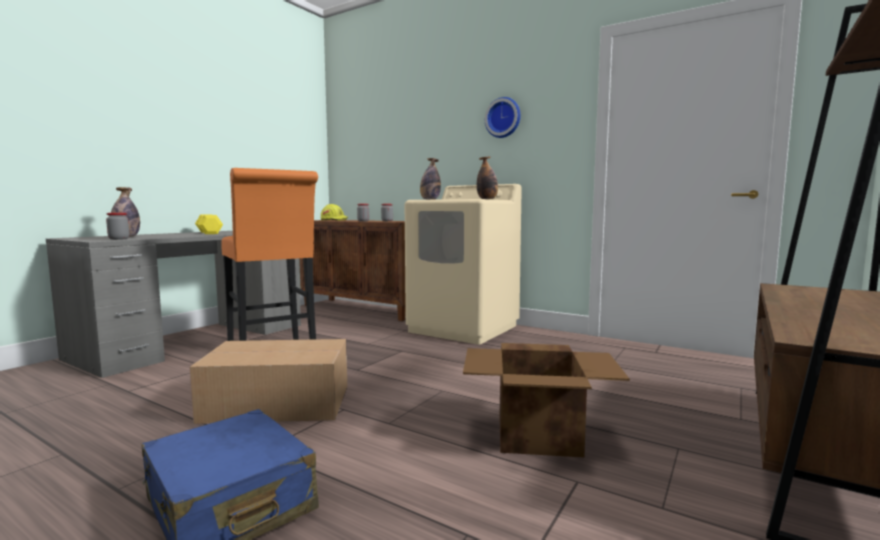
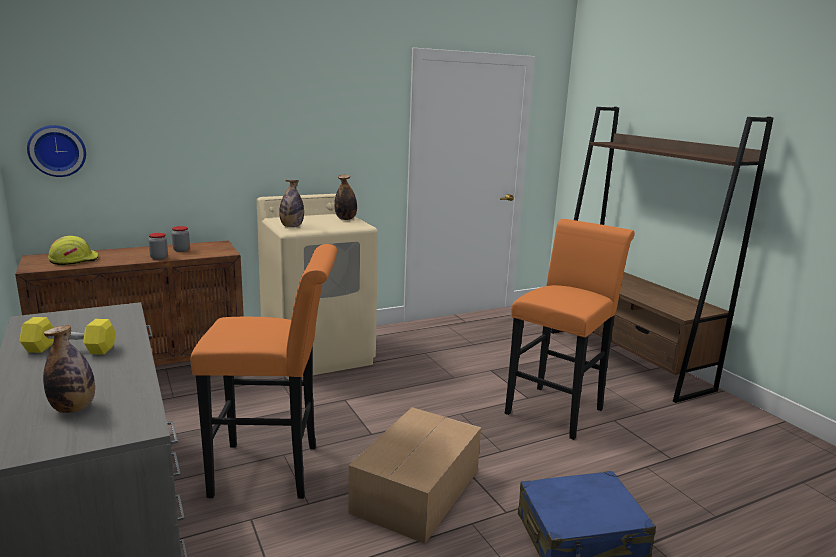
camera: 60 degrees left, 10 degrees up
jar [106,213,129,240] -> none
cardboard box [463,343,630,457] -> orange stool [505,219,635,440]
wall clock [485,97,521,138] -> wall clock moved to [27,125,86,177]

